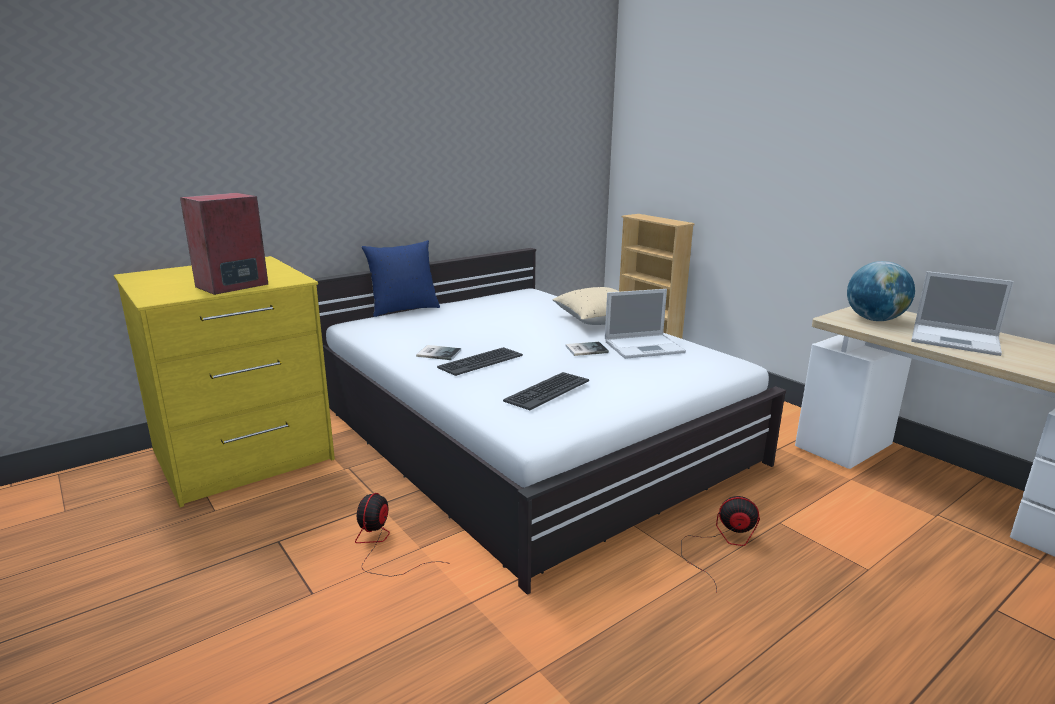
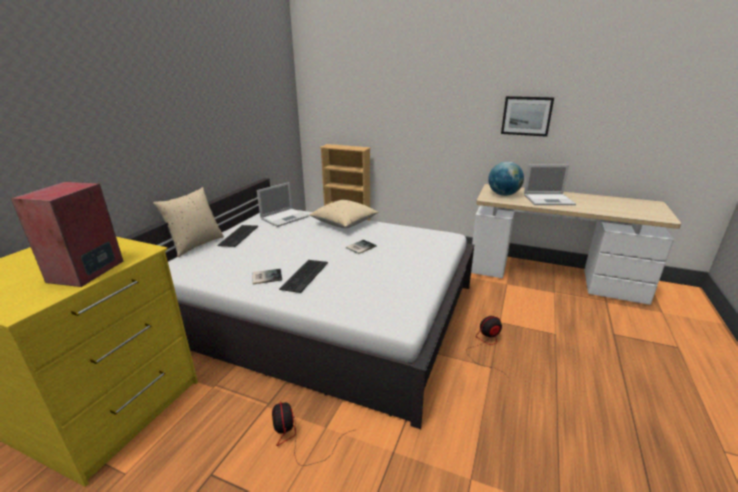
camera: 30 degrees left, 5 degrees up
blue pillow [362,240,440,317] -> beige pillow [153,187,224,257]
keyboard [503,372,589,410] -> keyboard moved to [218,225,258,247]
laptop [605,289,686,359] -> laptop moved to [257,182,309,227]
none -> picture [501,96,554,137]

